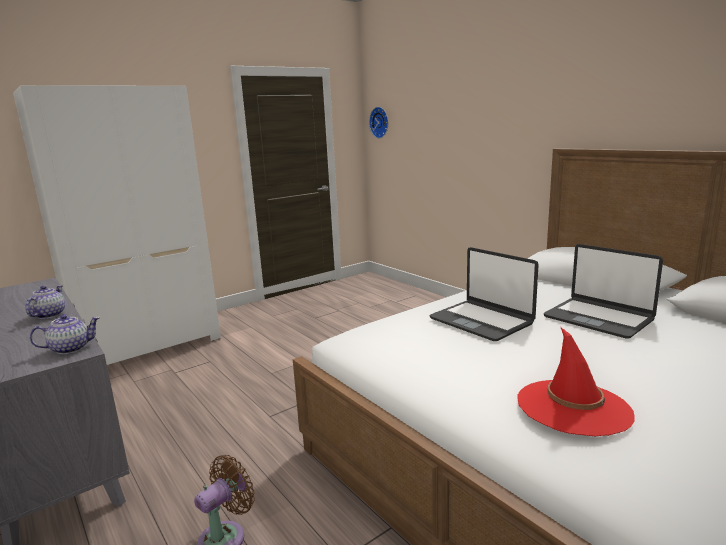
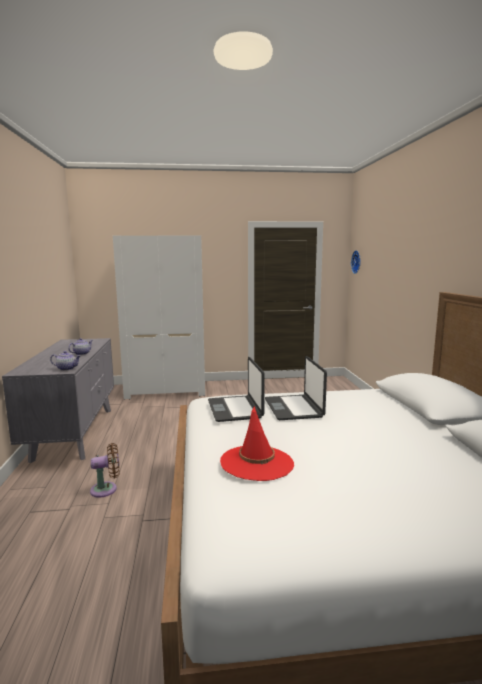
camera: 30 degrees right, 5 degrees down
laptop [544,244,663,339] -> laptop moved to [208,357,265,422]

